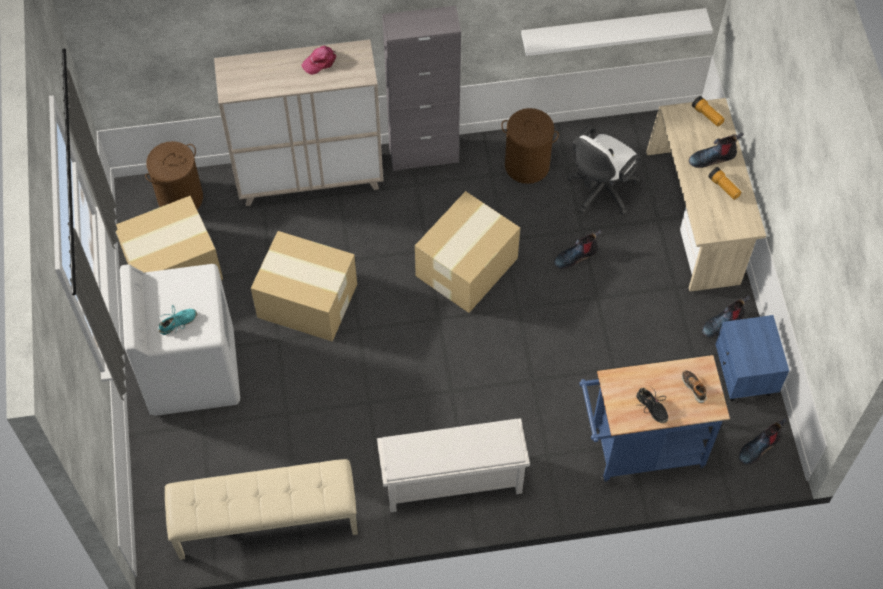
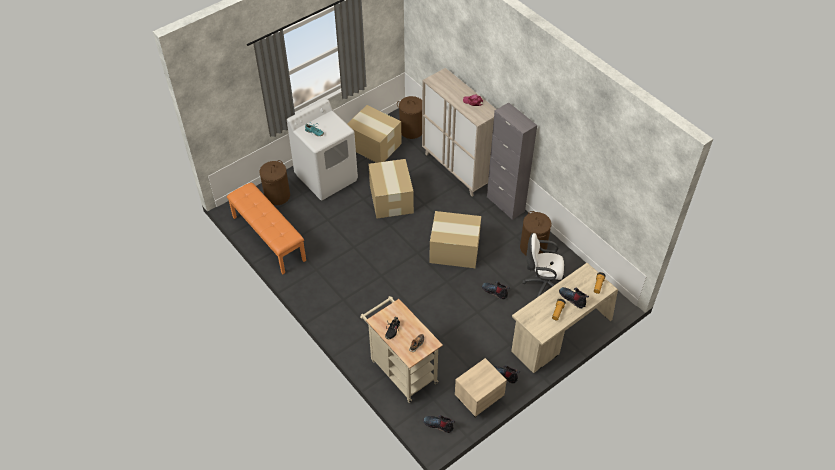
camera: 60 degrees right, 10 degrees down
beige bench [165,459,358,560] -> orange bench [227,183,306,274]
white shoe rack [377,418,530,512] -> none
white shelf [521,8,713,56] -> none
blue cart [579,355,730,482] -> beige cart [360,296,443,403]
blue nightstand [715,315,789,401] -> beige nightstand [455,358,507,418]
none -> brown laundry basket [259,160,290,205]

